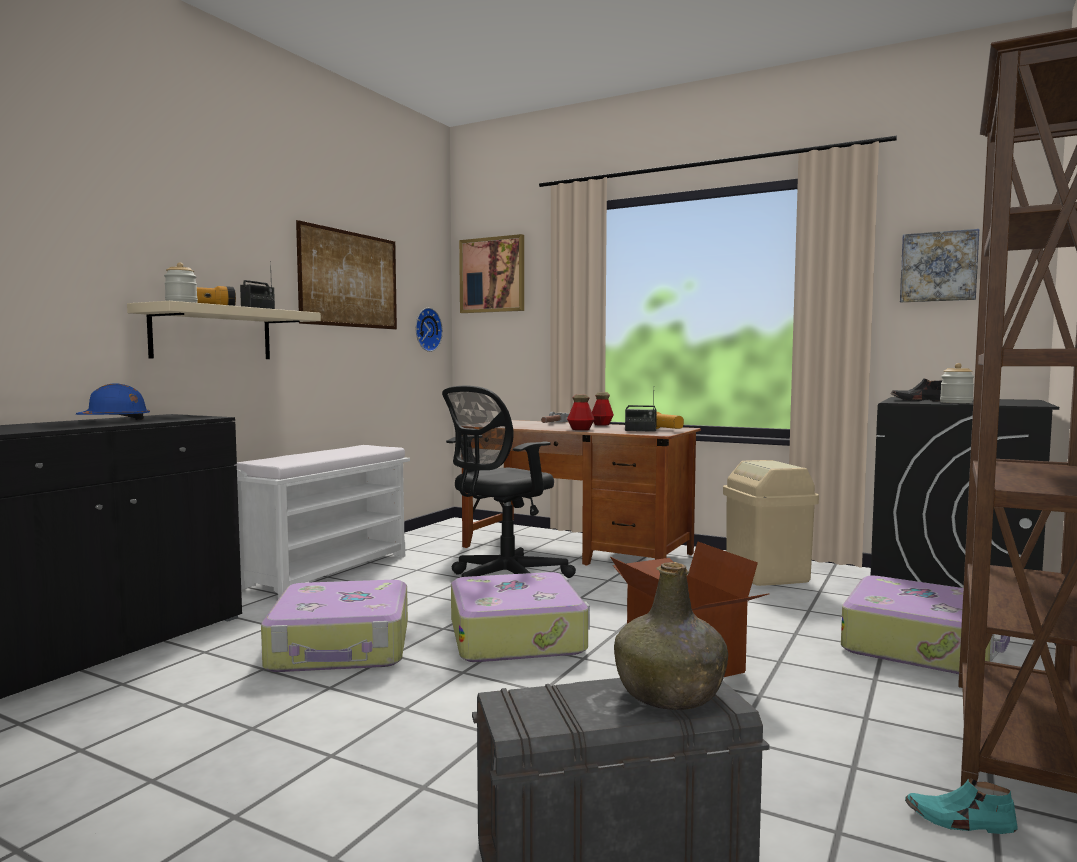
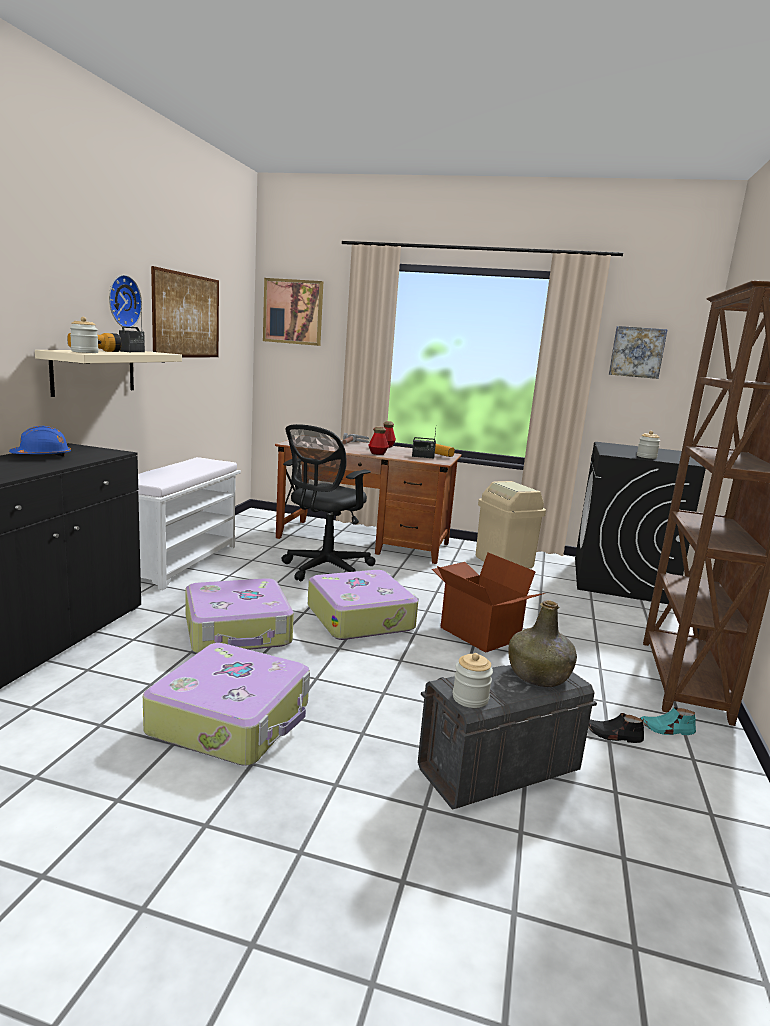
camera: 15 degrees left, 10 degrees up
wall clock [416,308,443,352] -> wall clock moved to [109,275,142,327]
suitcase [841,576,1010,674] -> suitcase moved to [143,643,310,766]
black shoe [890,378,942,401] -> black shoe moved to [588,713,644,743]
none -> jar [453,653,493,708]

